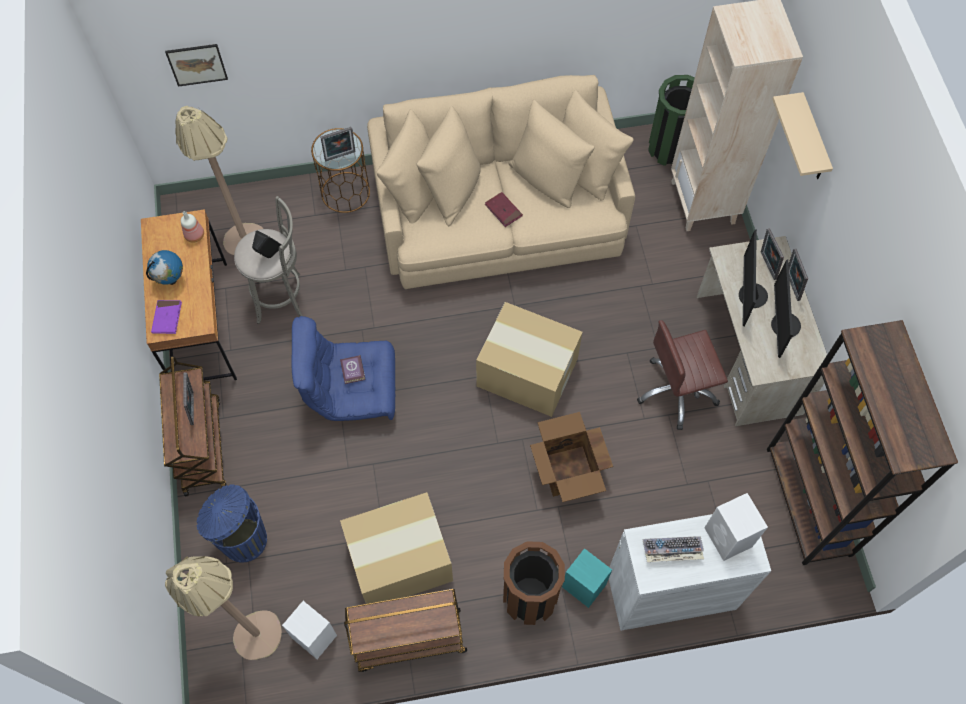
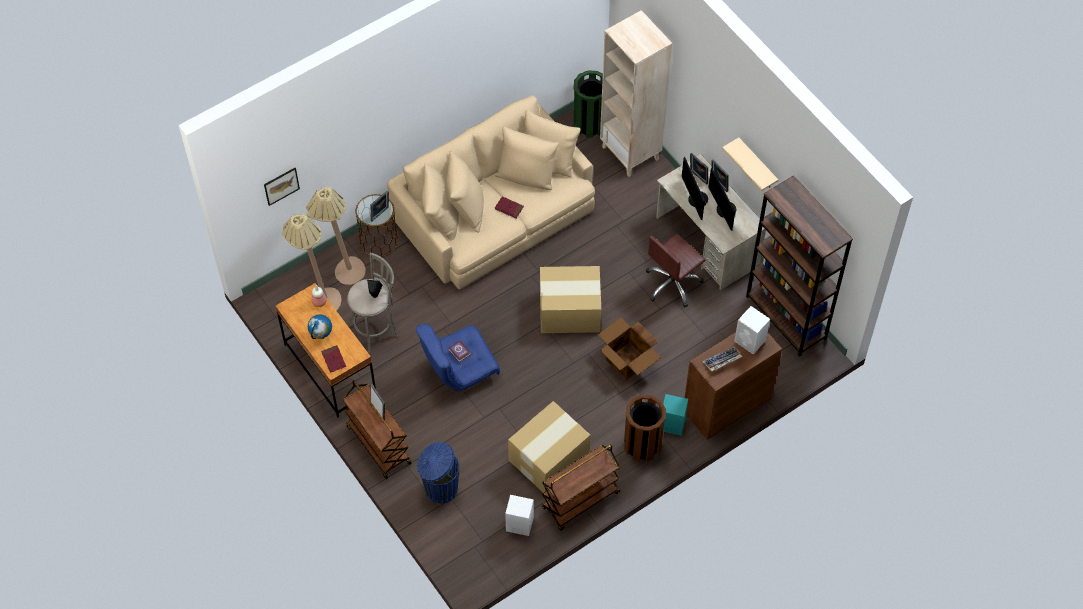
camera: 25 degrees left, 5 degrees down
purple book [151,300,182,334] -> red book [321,345,346,373]
beige floor lamp [165,556,282,660] -> beige floor lamp moved to [306,187,365,285]
white cabinet [609,514,771,631] -> brown cabinet [685,332,782,440]
beige shelf [772,92,833,179] -> beige shelf moved to [722,138,778,191]

